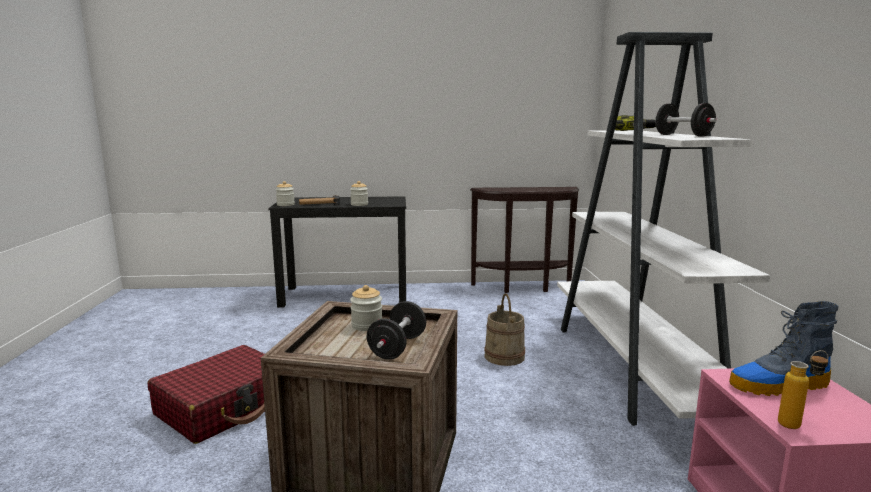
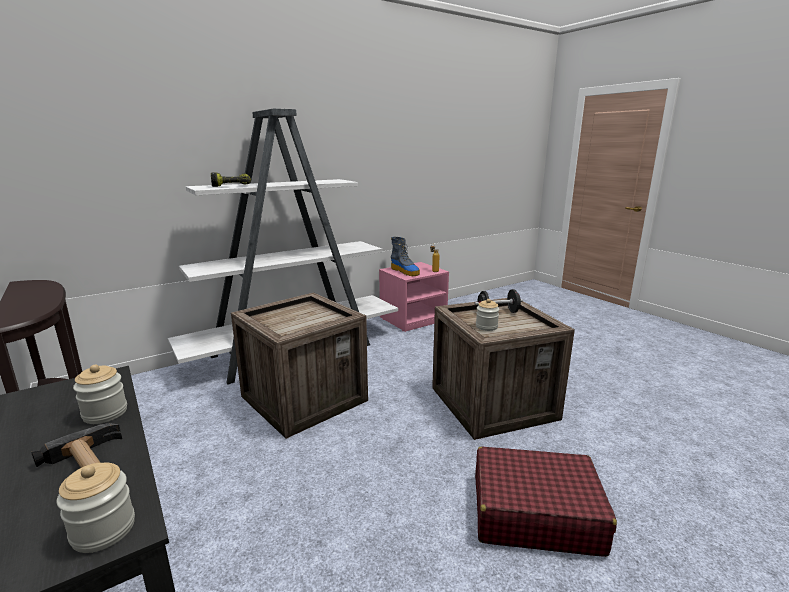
camera: 120 degrees left, 5 degrees up
beige bucket [484,293,525,366] -> crate [231,292,368,439]
black dumbbell [655,103,717,137] -> none

